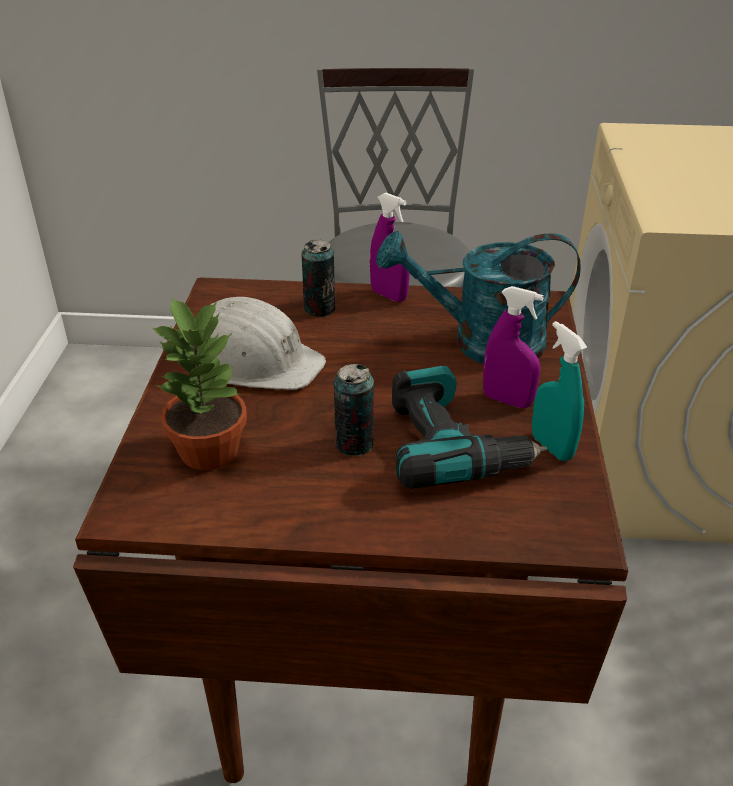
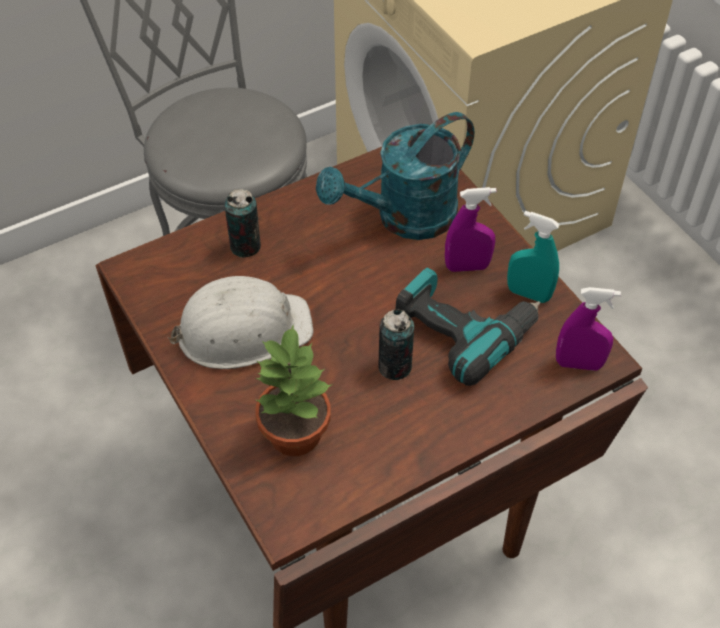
camera: 35 degrees left, 15 degrees up
purple spray bottle [370,192,410,302] -> purple spray bottle moved to [556,287,621,371]

